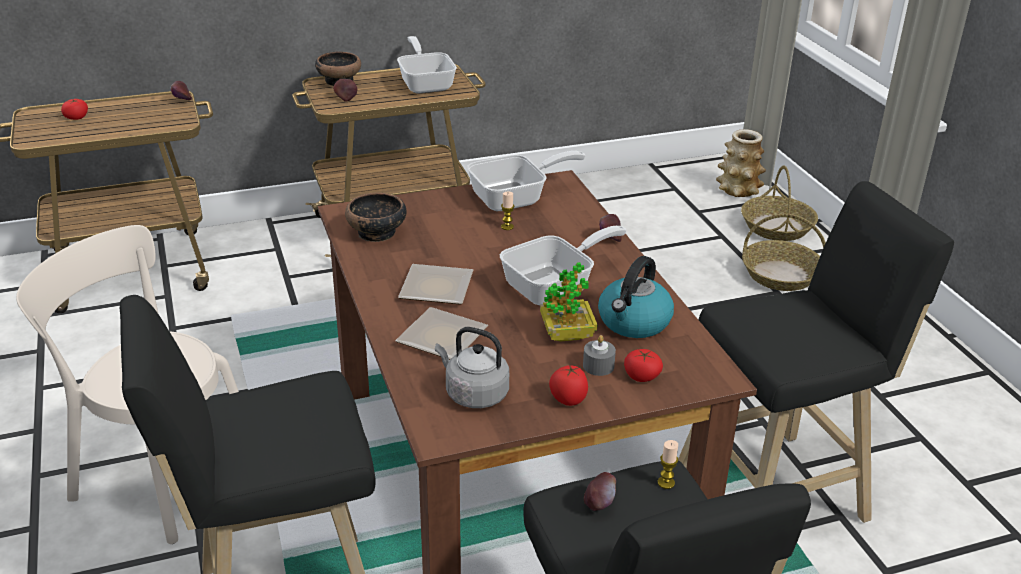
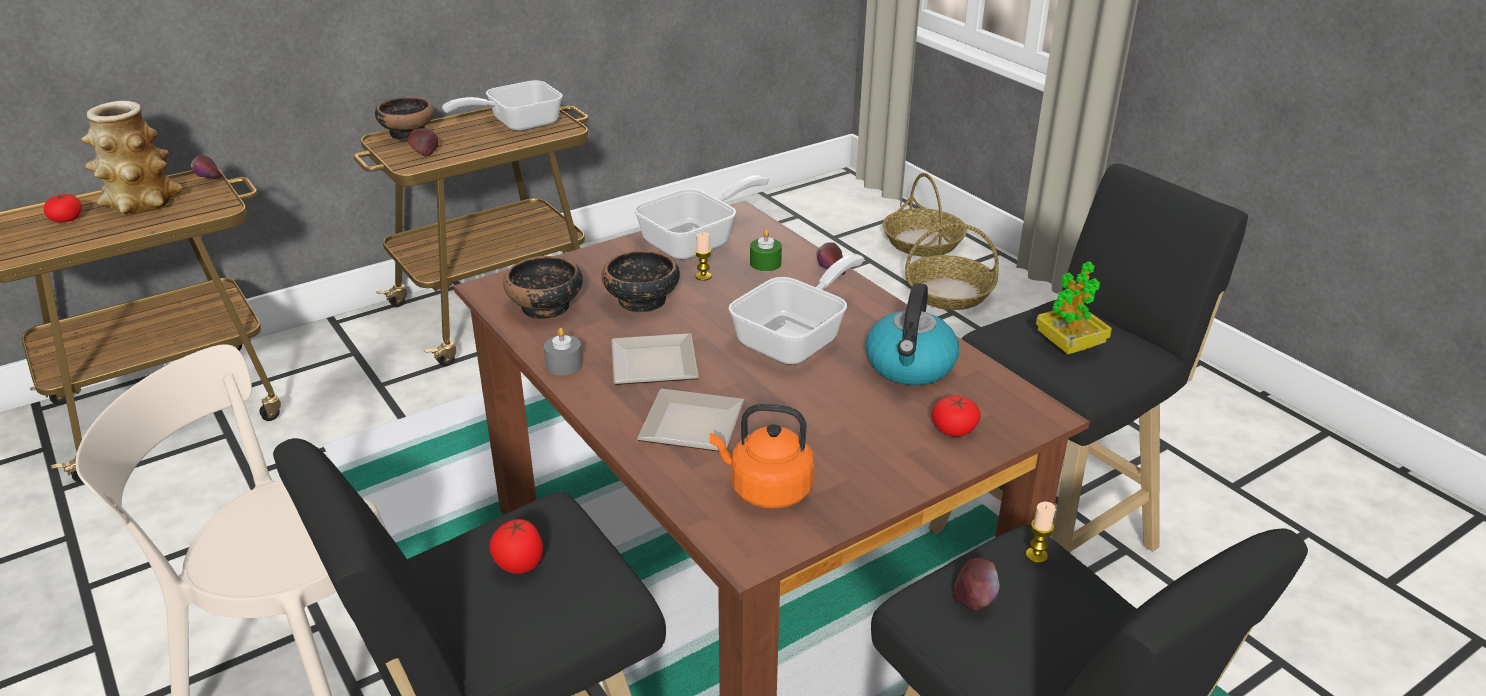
camera: 15 degrees left, 0 degrees up
frying pan [397,36,457,94] -> frying pan turned 90 degrees counterclockwise [442,80,563,131]
grey kettle [435,327,509,408] -> orange kettle [710,404,814,508]
potted plant [540,262,597,342] -> potted plant moved to [1036,261,1112,354]
tomato [549,364,588,406] -> tomato moved to [489,519,543,574]
grey candle [583,335,616,376] -> grey candle moved to [544,328,583,375]
vase [716,129,766,197] -> vase moved to [81,101,183,214]
none -> bowl [602,250,680,313]
none -> green candle [750,230,782,271]

